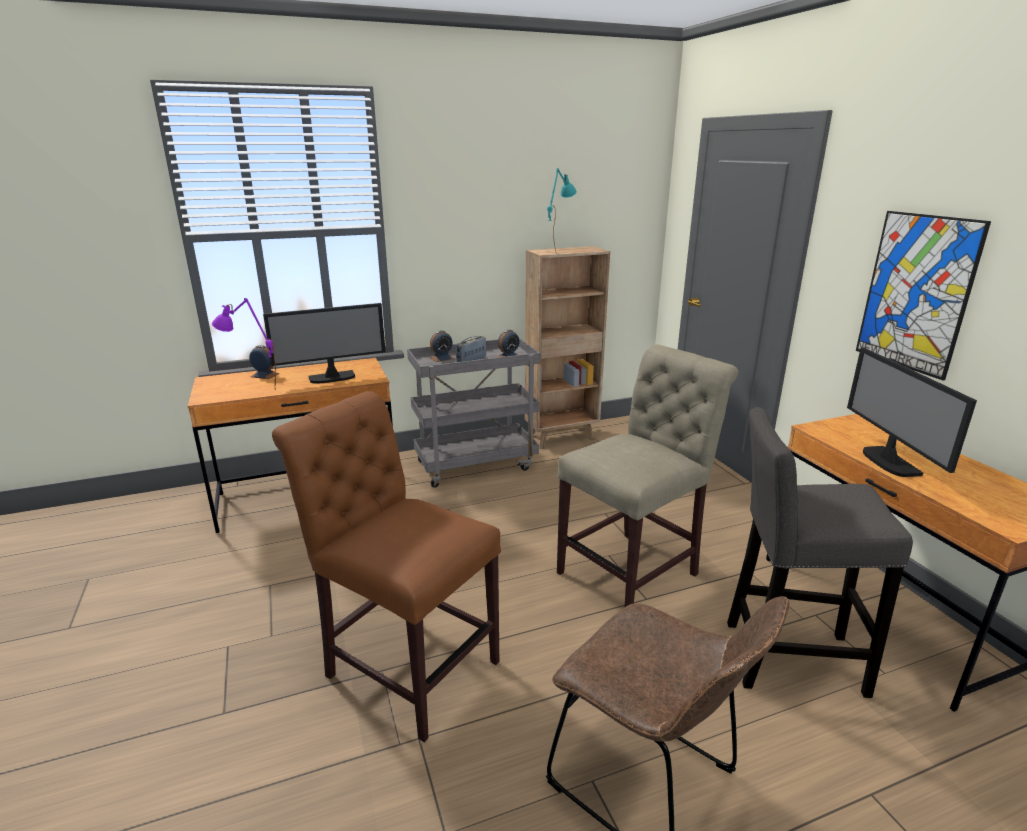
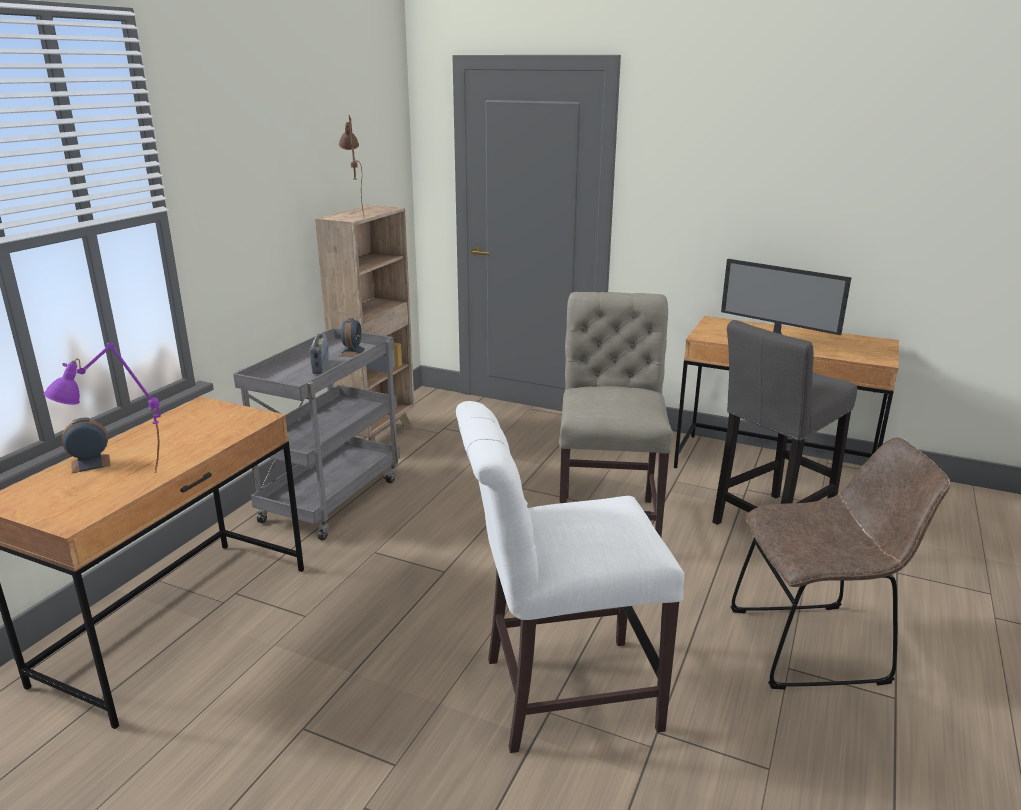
camera: 45 degrees left, 0 degrees up
monitor [263,303,386,384] -> none
brown chair [272,391,501,742] -> white chair [456,401,685,753]
alarm clock [430,331,454,362] -> none
turquoise table lamp [547,168,577,254] -> brown table lamp [339,115,364,216]
picture [856,211,991,380] -> none

